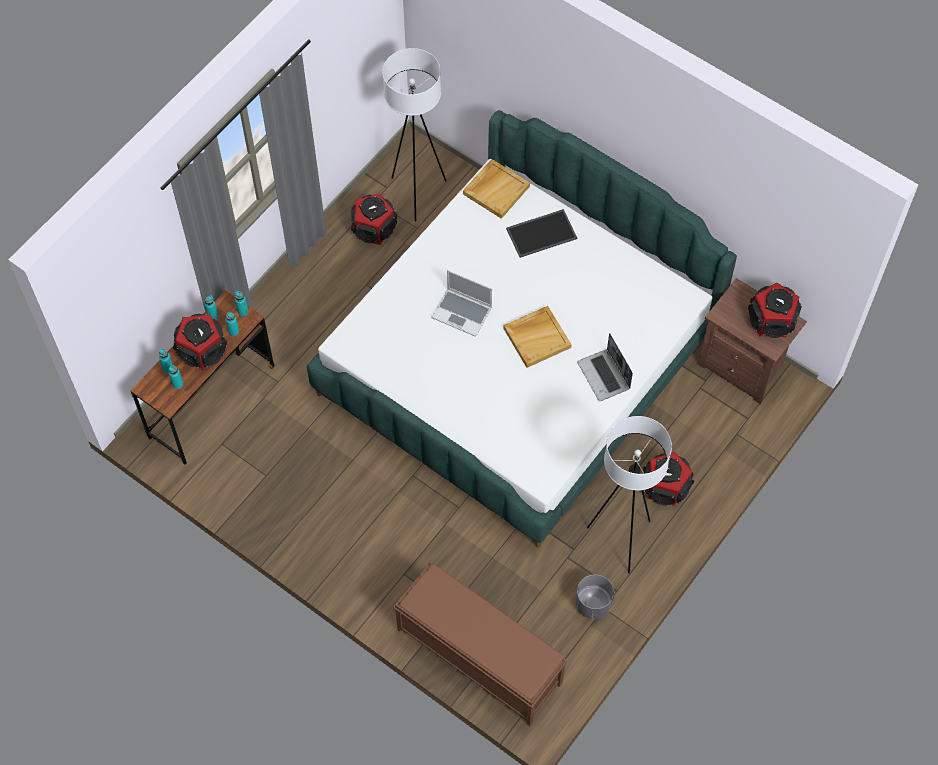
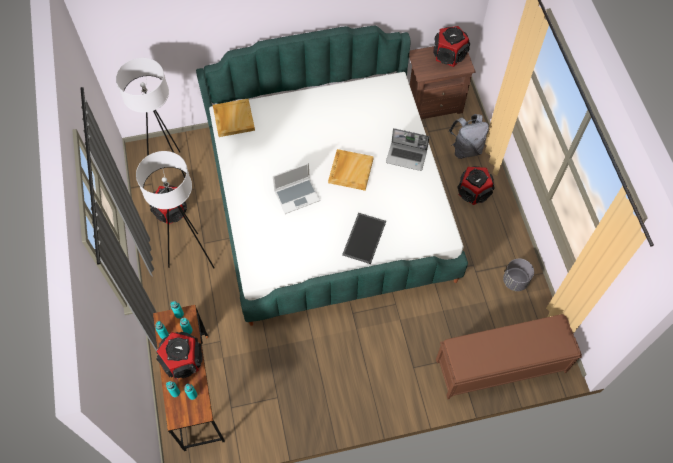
camera: 50 degrees left, 0 degrees up
tray [506,209,577,258] -> tray moved to [342,213,386,264]
white floor lamp [587,416,672,573] -> white floor lamp moved to [136,151,215,268]
none -> grey backpack [449,114,489,159]

